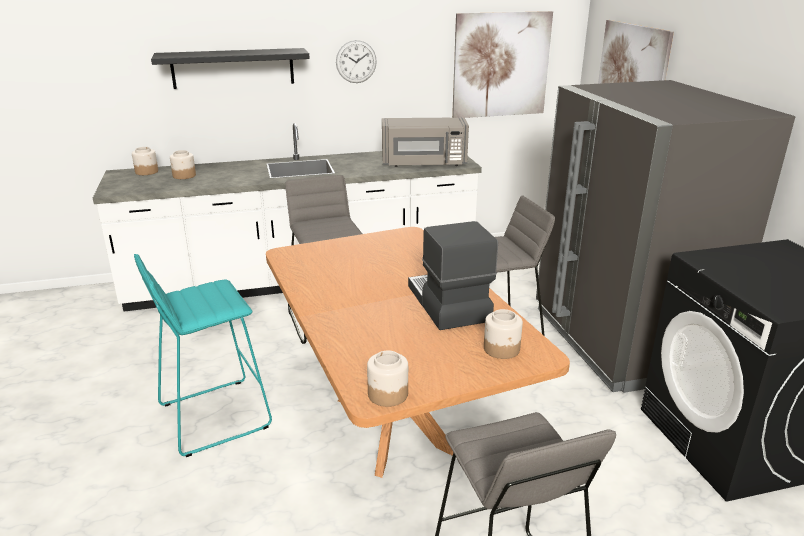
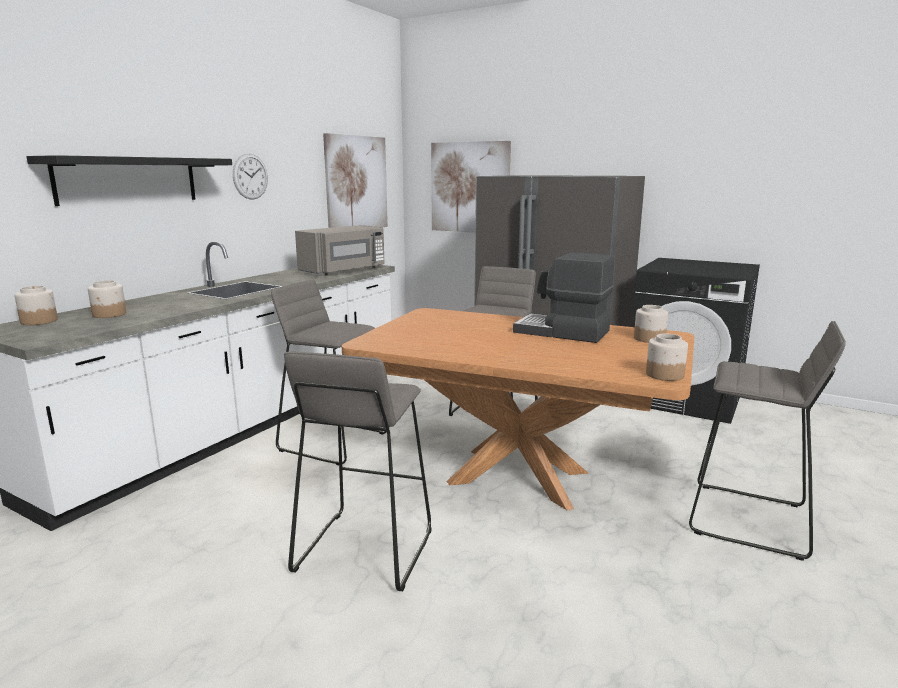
camera: 45 degrees left, 10 degrees down
turquoise stool [134,254,272,457] -> grey stool [284,351,432,591]

